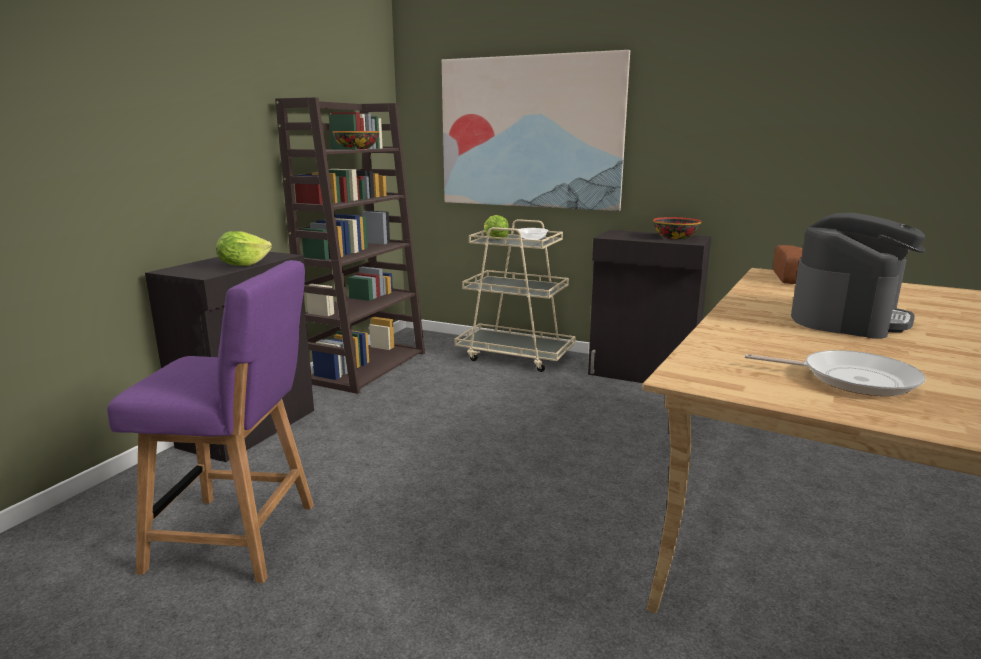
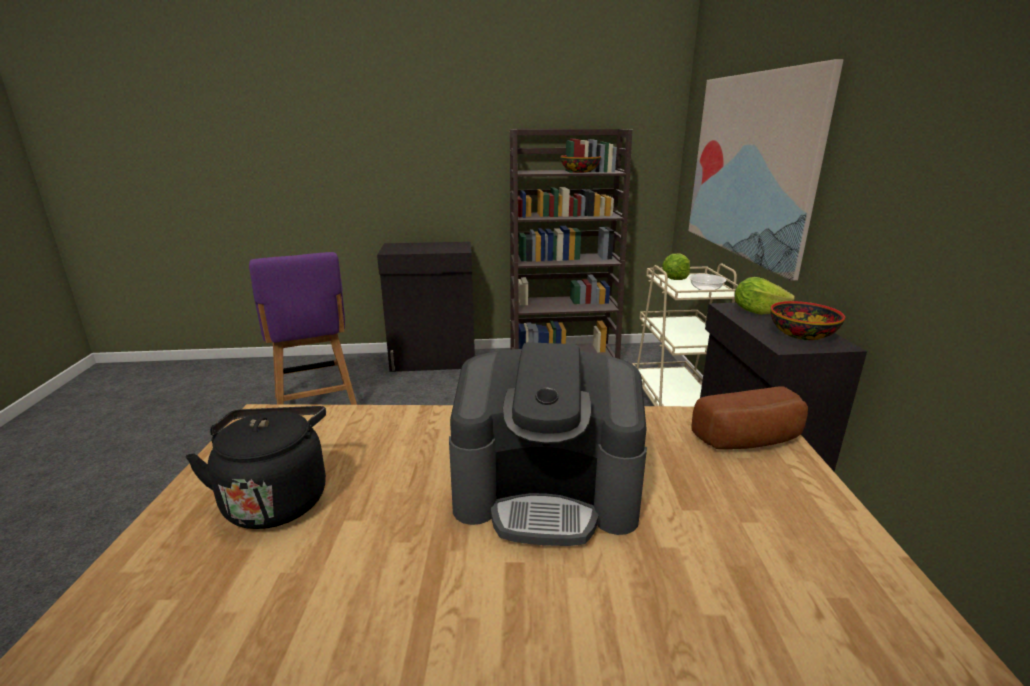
camera: 60 degrees right, 5 degrees up
lettuce [216,231,272,266] -> lettuce moved to [734,277,795,315]
frying pan [745,350,926,396] -> black kettle [185,406,326,529]

